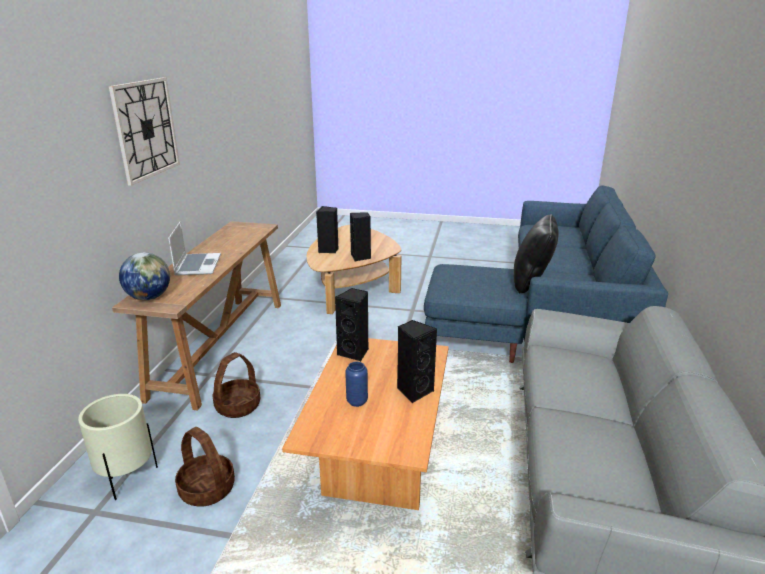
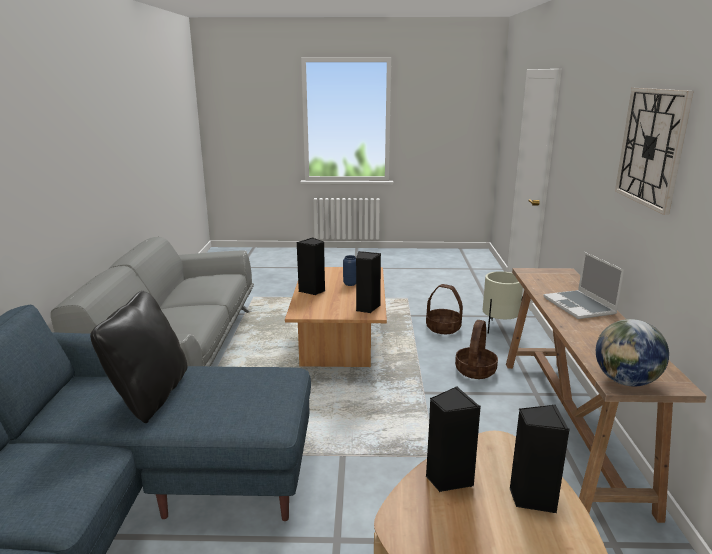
camera: 170 degrees right, 5 degrees down
globe [119,253,170,300] -> globe moved to [596,319,669,386]

